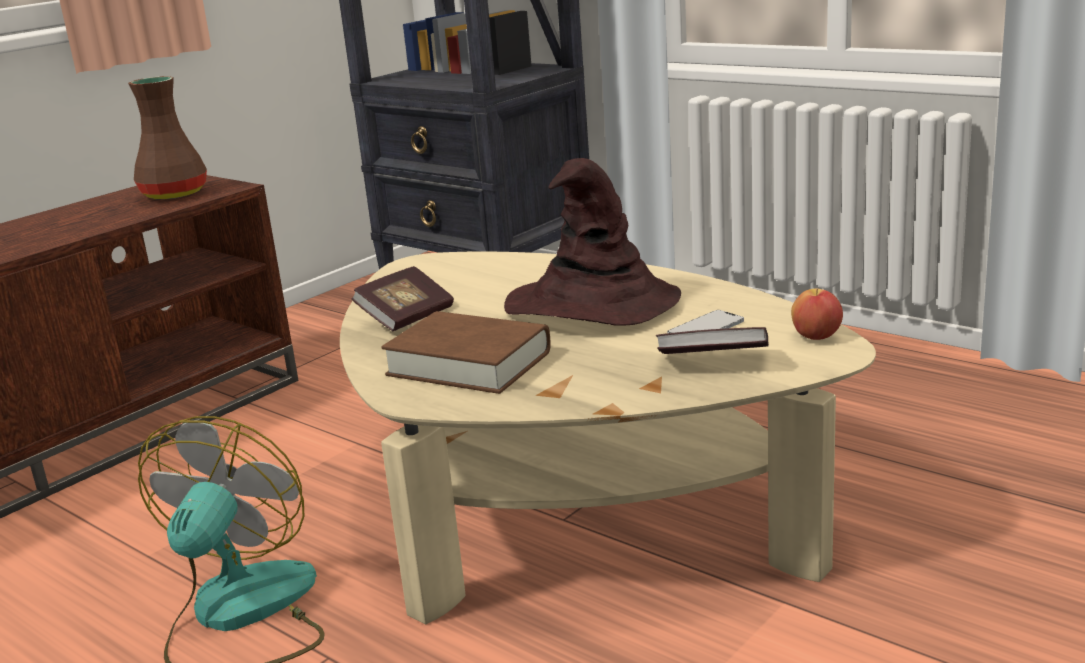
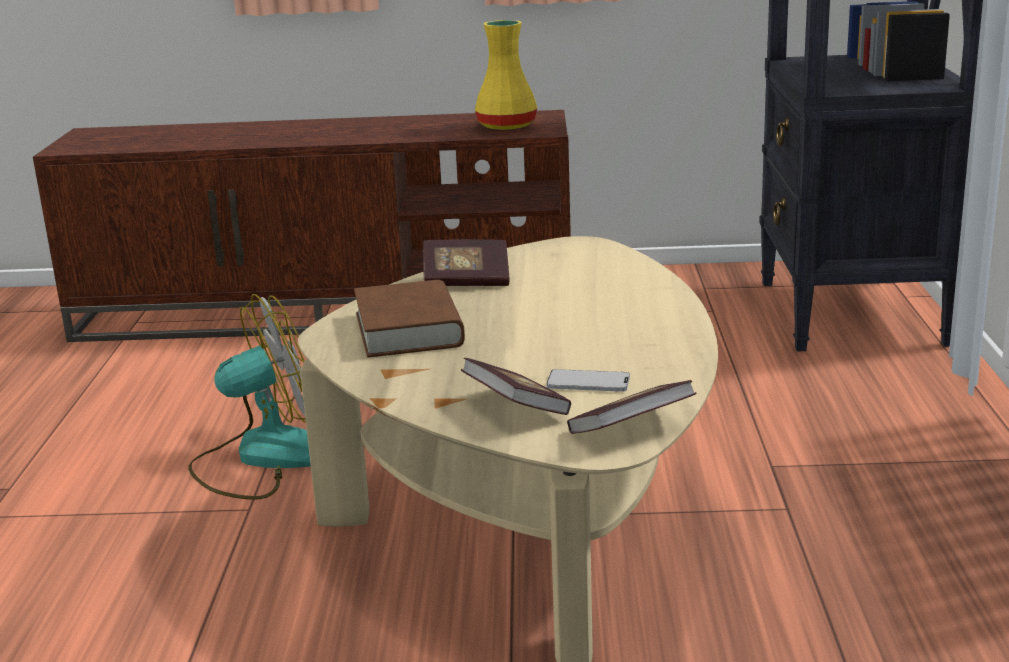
camera: 50 degrees right, 0 degrees up
brown vase [128,76,207,199] -> yellow vase [475,20,537,130]
brown hat [504,158,681,326] -> none
apple [791,288,843,340] -> book [567,380,697,434]

